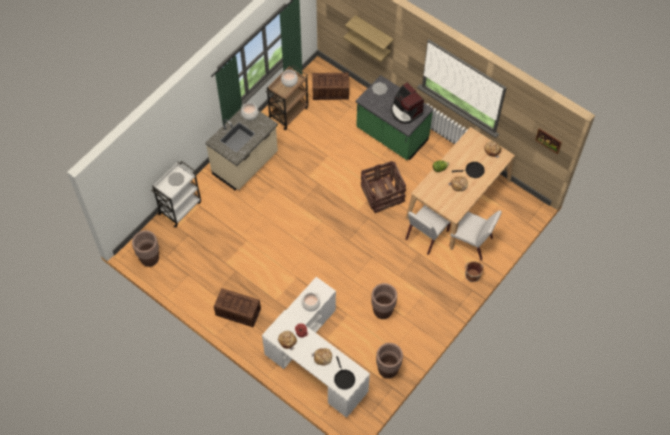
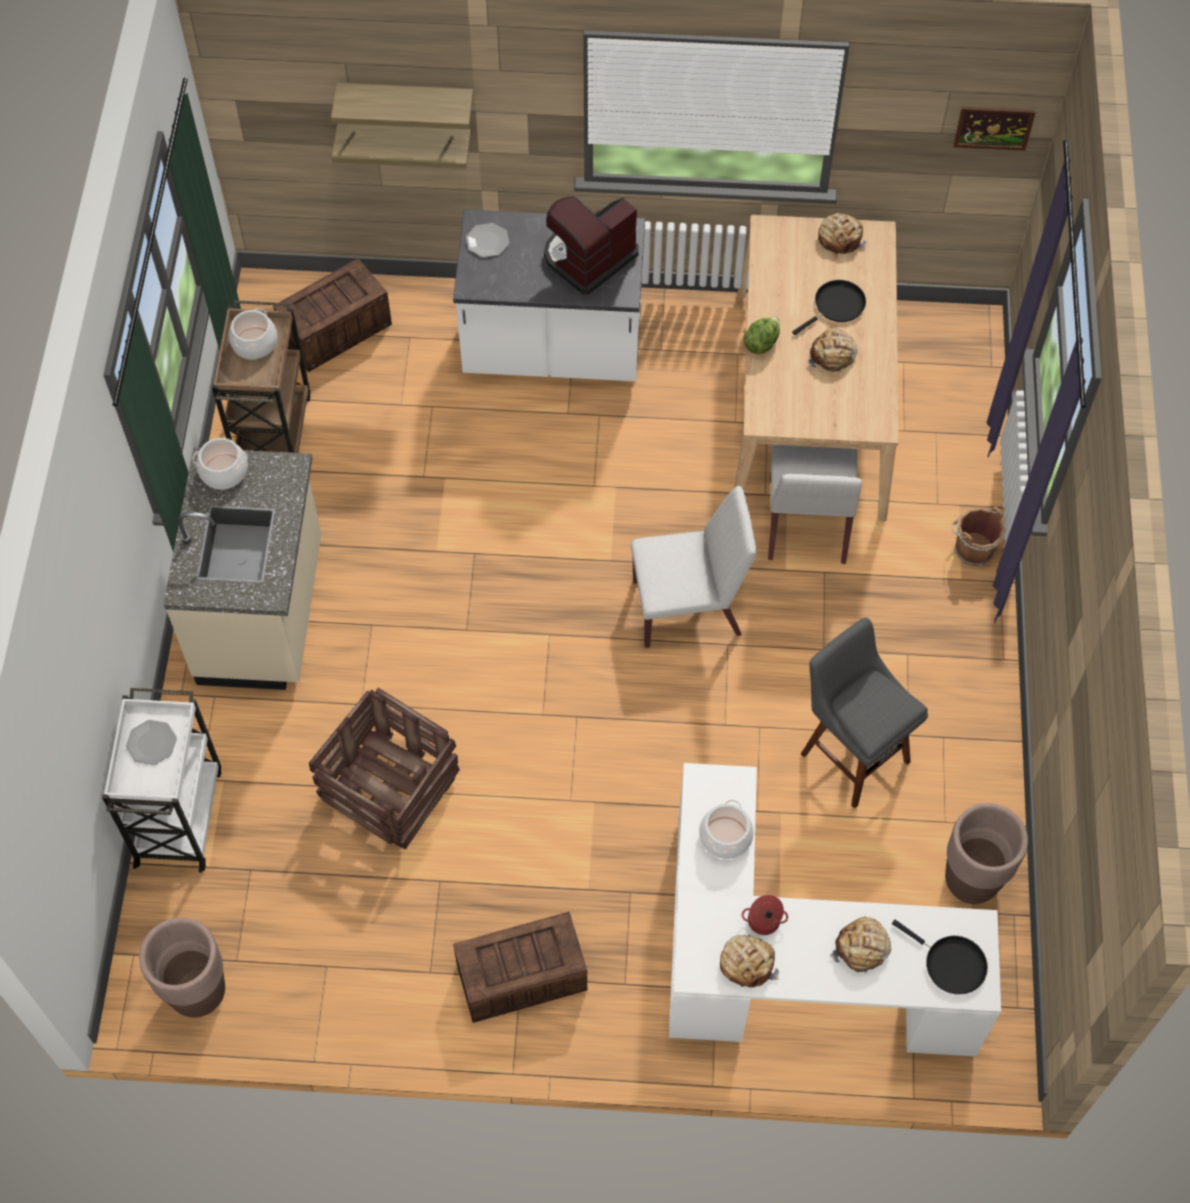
camera: 35 degrees left, 0 degrees up
green counter [355,75,434,160] -> white counter [453,209,645,381]
crate [361,161,406,213] -> crate moved to [309,688,460,849]
brown planter [371,283,397,319] -> grey stool [801,617,928,809]
coffee machine [391,82,424,124] -> coffee machine turned 120 degrees clockwise [544,196,639,294]
white chair [450,210,502,260] -> white chair moved to [631,486,757,648]

